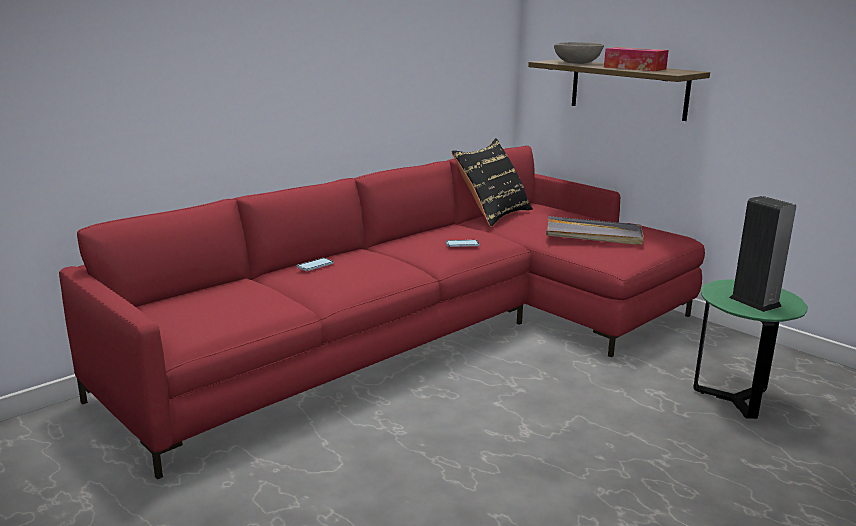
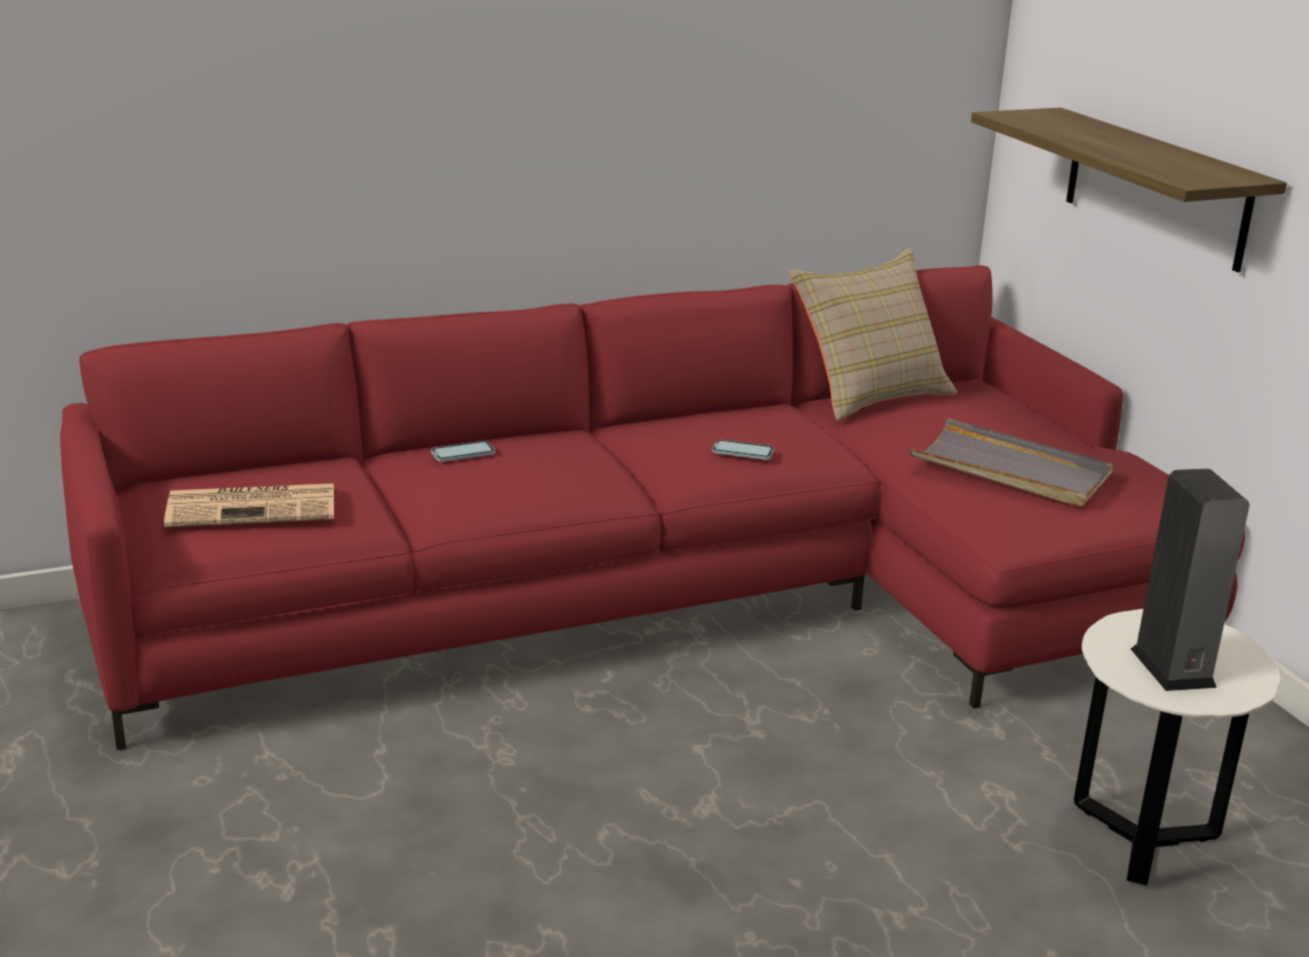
camera: 20 degrees right, 5 degrees up
black pillow [451,138,533,227] -> beige pillow [788,248,958,421]
grey bowl [554,42,604,64] -> none
tissue box [604,47,669,71] -> none
green side table [693,279,808,419] -> white side table [1074,609,1280,886]
none -> newspaper [164,483,334,527]

